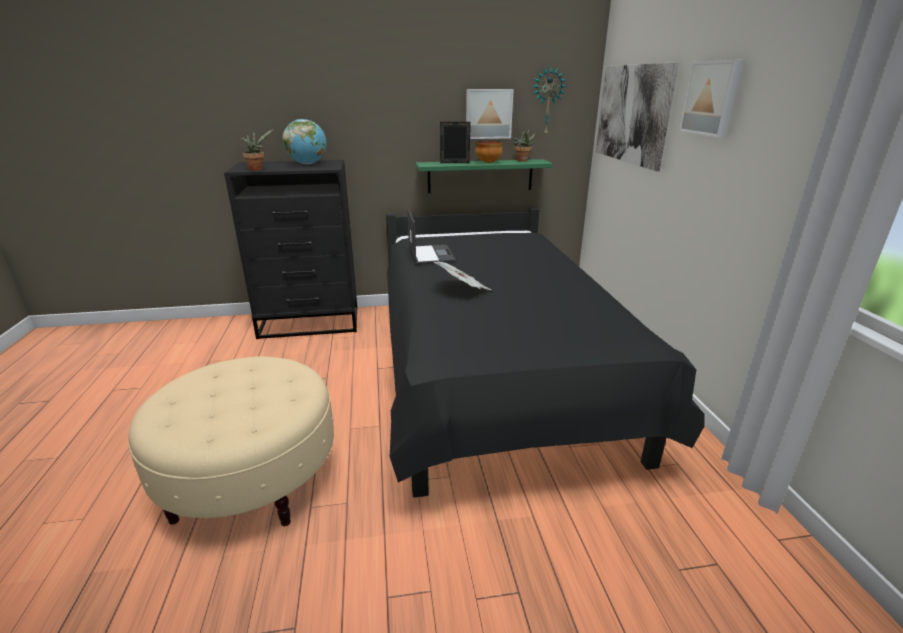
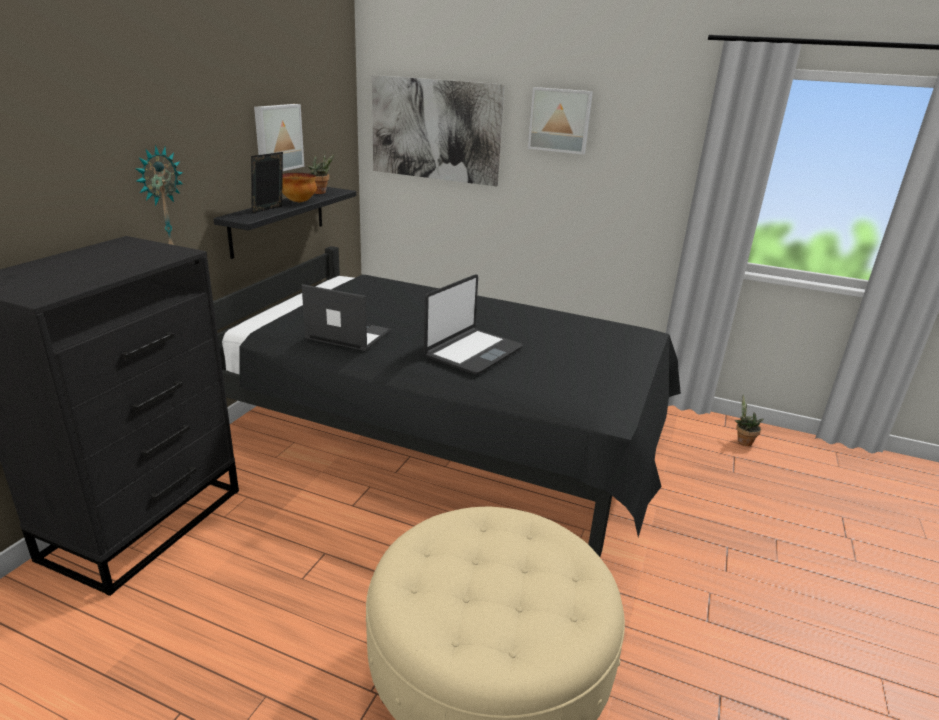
camera: 60 degrees left, 0 degrees up
potted plant [240,129,274,171] -> potted plant moved to [734,394,764,446]
globe [282,119,327,164] -> none
green shelf [416,159,553,193] -> black shelf [213,187,356,259]
newspaper [434,262,491,290] -> laptop [424,274,523,375]
wall clock [532,66,567,137] -> wall clock moved to [135,145,183,245]

